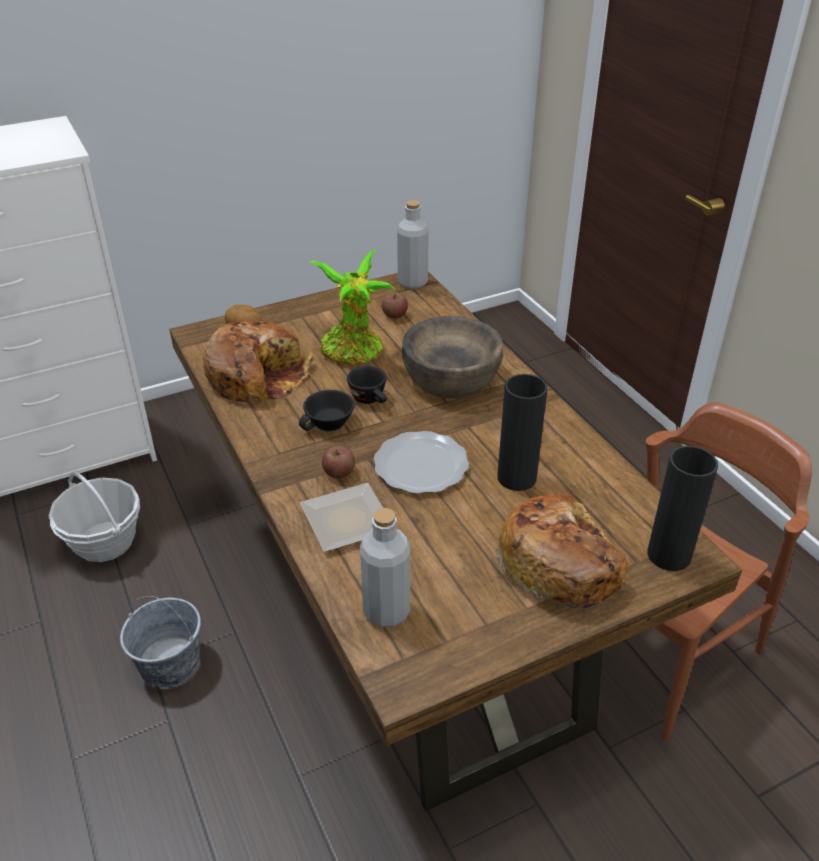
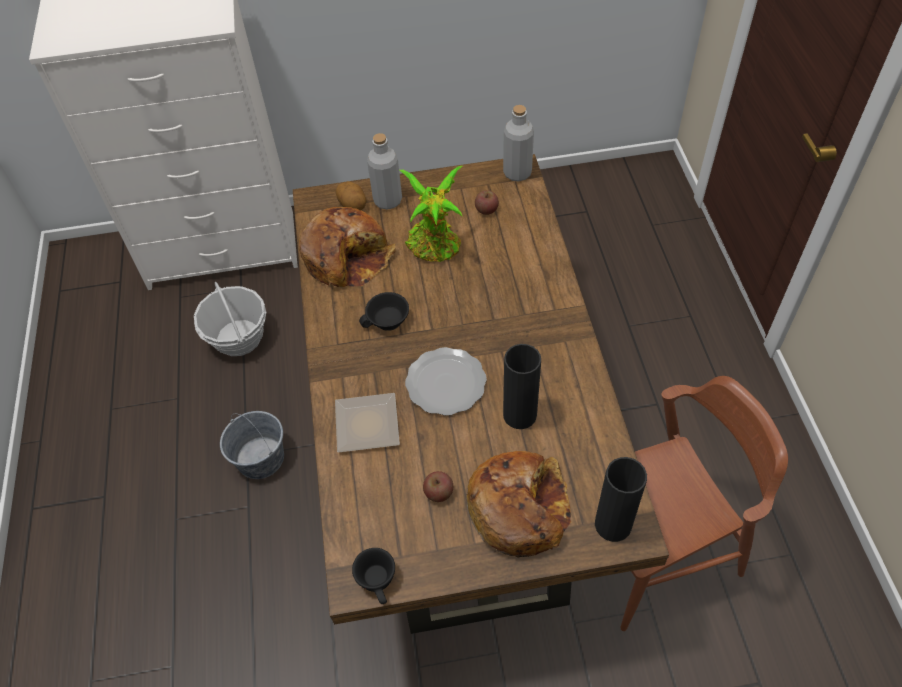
camera: 20 degrees right, 15 degrees up
apple [322,445,355,478] -> apple moved to [423,471,453,502]
black cup [347,366,387,404] -> black cup moved to [352,548,395,604]
grey bottle [360,508,410,627] -> grey bottle moved to [367,133,402,210]
brown bowl [402,316,503,399] -> none

